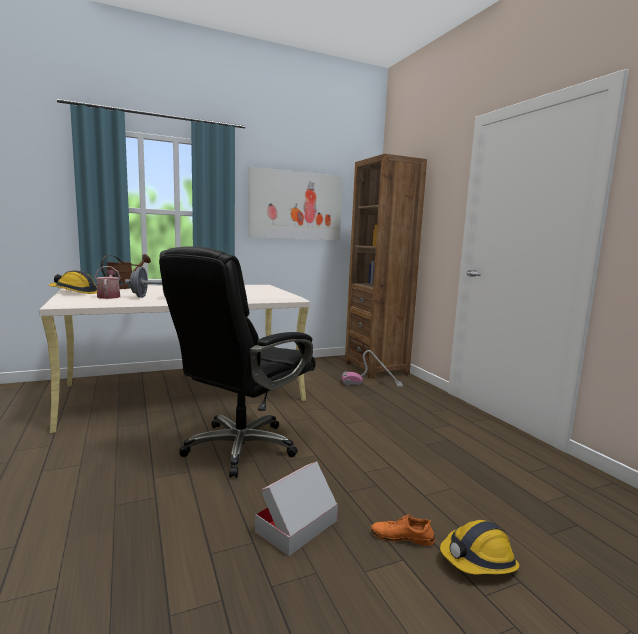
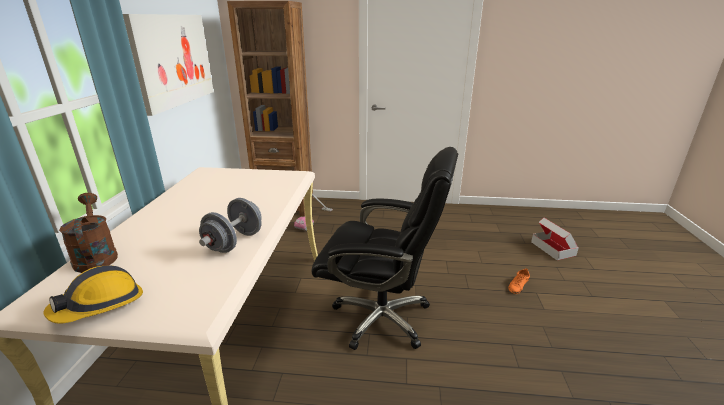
camera: 60 degrees left, 15 degrees up
watering can [95,266,121,299] -> none
black office chair [159,246,316,478] -> black office chair turned 45 degrees counterclockwise [312,147,458,350]
cardboard box [255,461,338,557] -> cardboard box moved to [531,218,579,260]
hard hat [440,520,519,575] -> none

